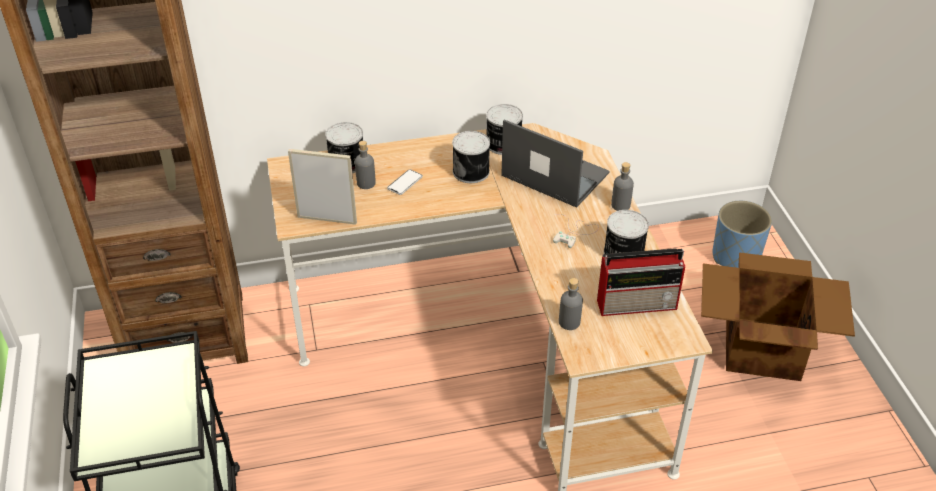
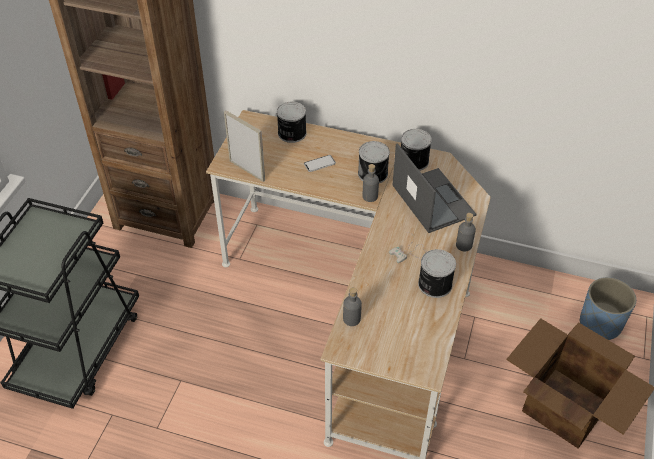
camera: 30 degrees right, 5 degrees up
grey bottle [355,141,376,189] -> grey bottle moved to [363,164,379,202]
radio [597,248,685,316] -> none

